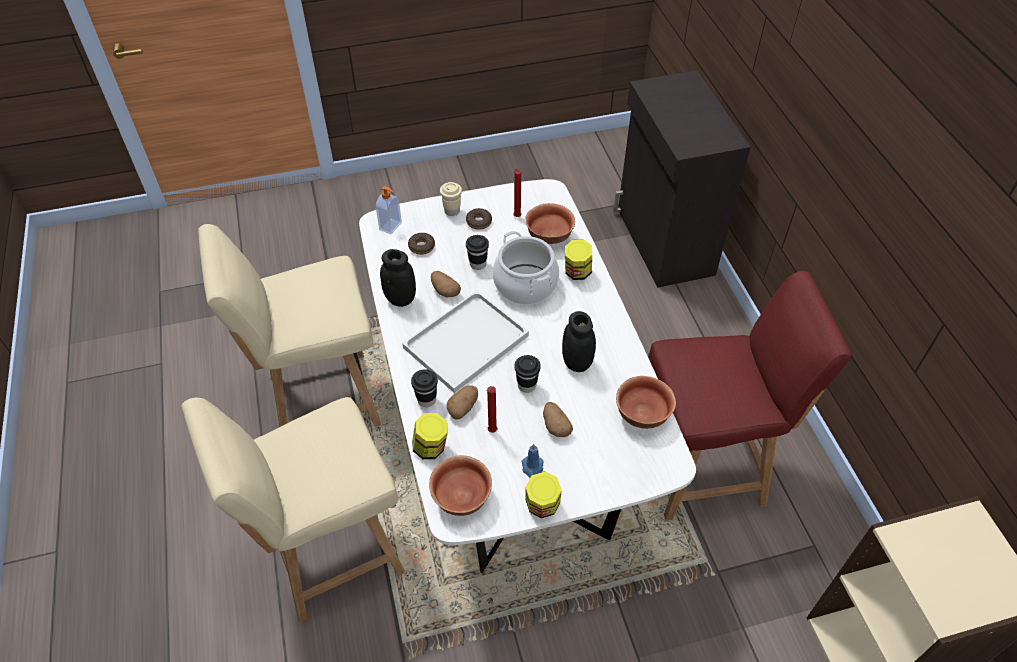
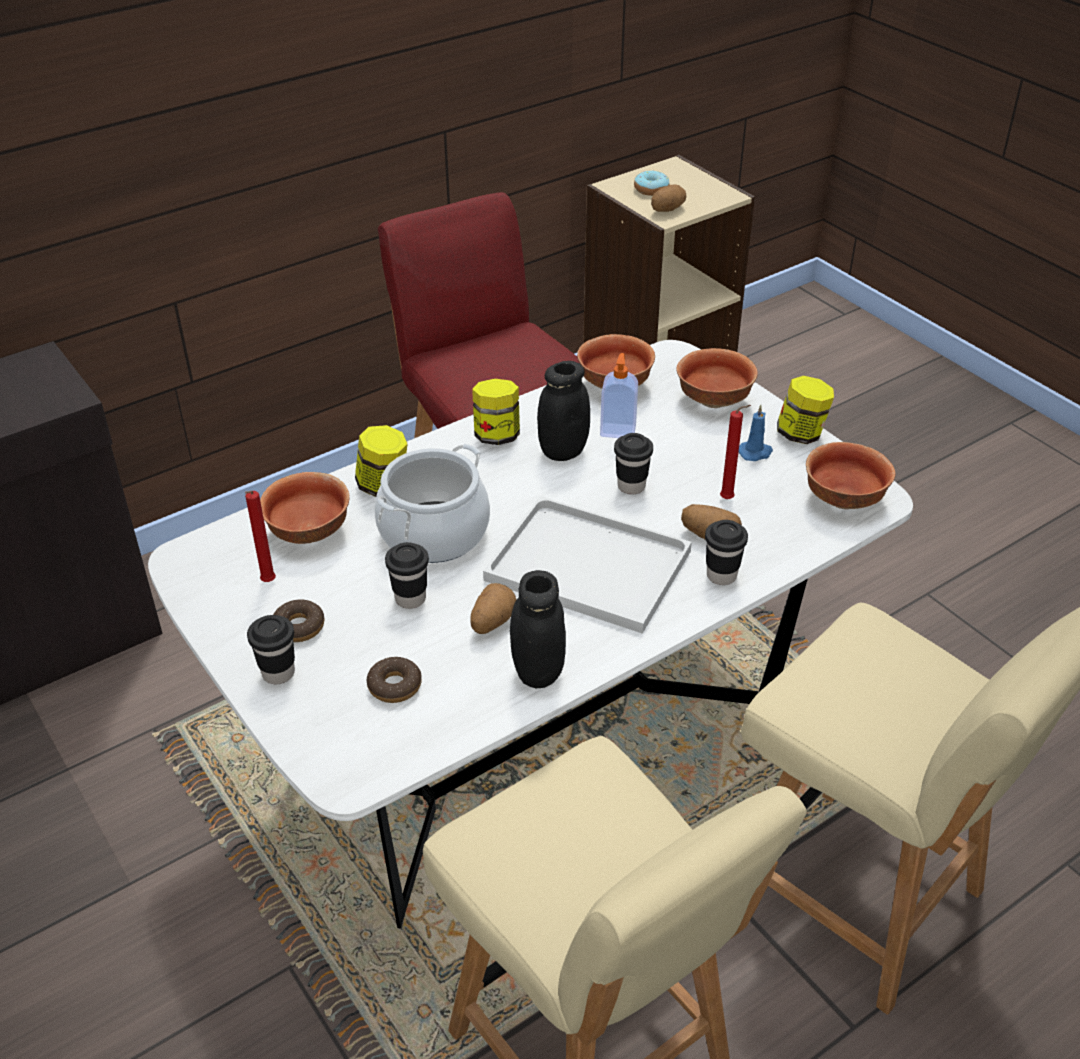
camera: 110 degrees left, 10 degrees down
soap dispenser [376,186,402,234] -> soap dispenser moved to [600,353,638,438]
jar [412,413,448,459] -> jar moved to [472,378,520,445]
beige cup [440,182,462,216] -> black cup [247,615,295,684]
potato [543,402,573,437] -> potato moved to [651,184,686,212]
none -> donut [634,170,669,196]
none -> bowl [676,348,758,408]

